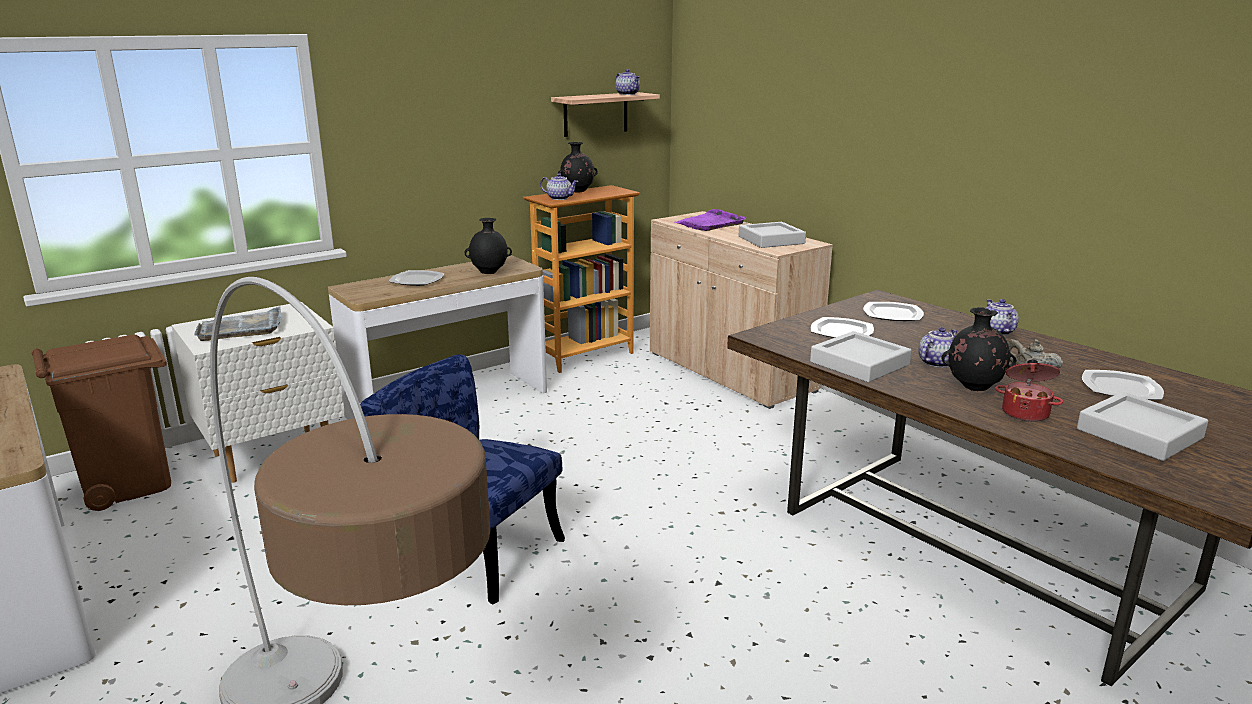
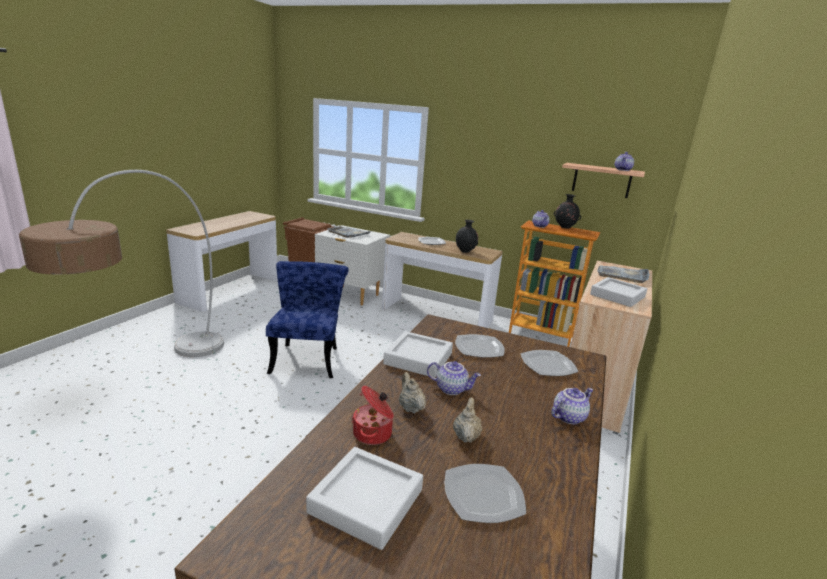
camera: 60 degrees right, 0 degrees up
purple tray [675,209,746,231] -> grey tray [598,265,650,283]
black vase [941,307,1017,391] -> beige teapot [399,372,426,413]

